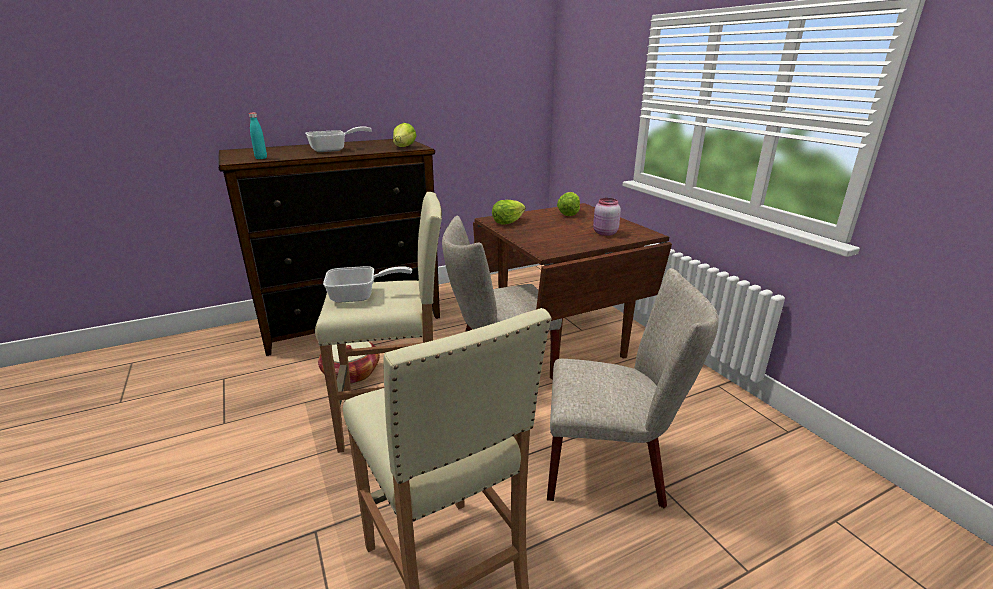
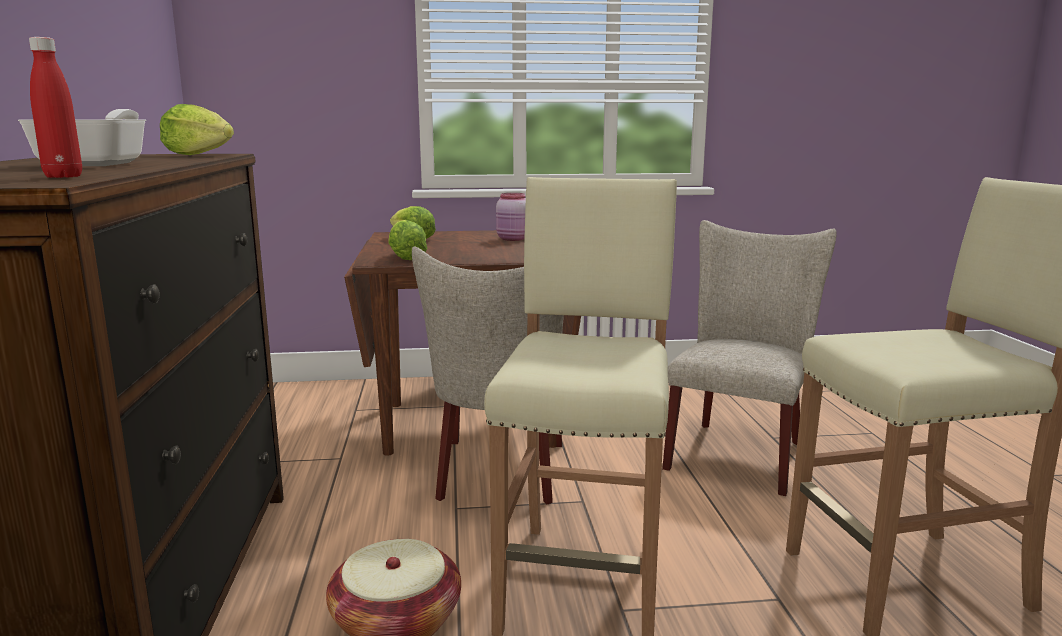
camera: 70 degrees left, 10 degrees down
turquoise bottle [249,113,267,159] -> red bottle [29,37,82,178]
frying pan [323,266,412,303] -> none

